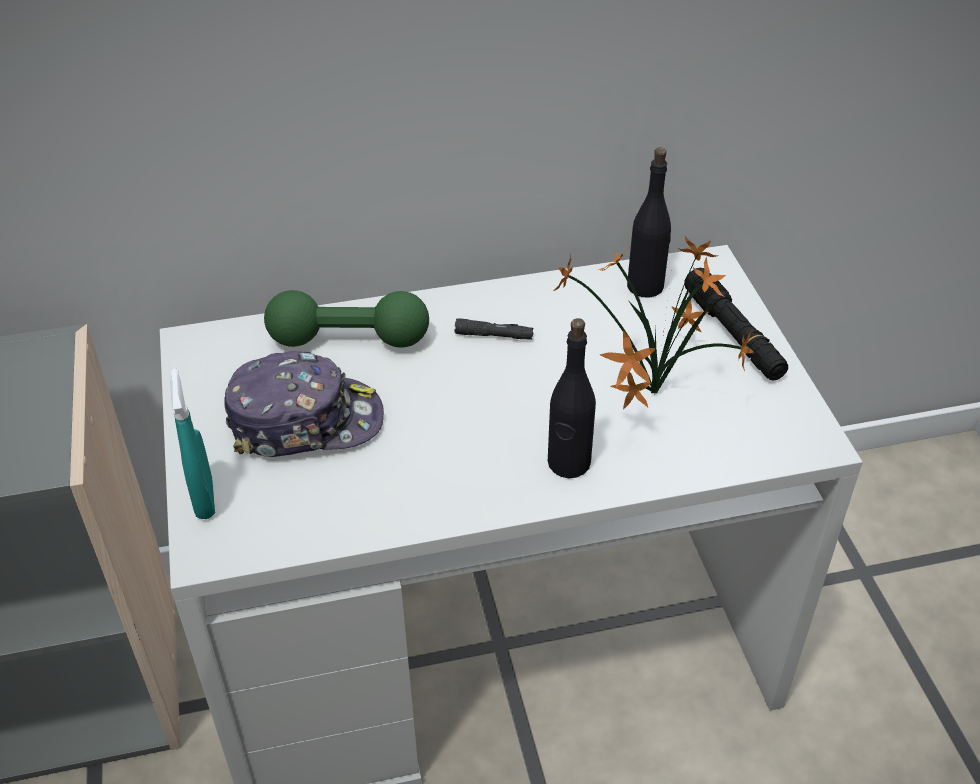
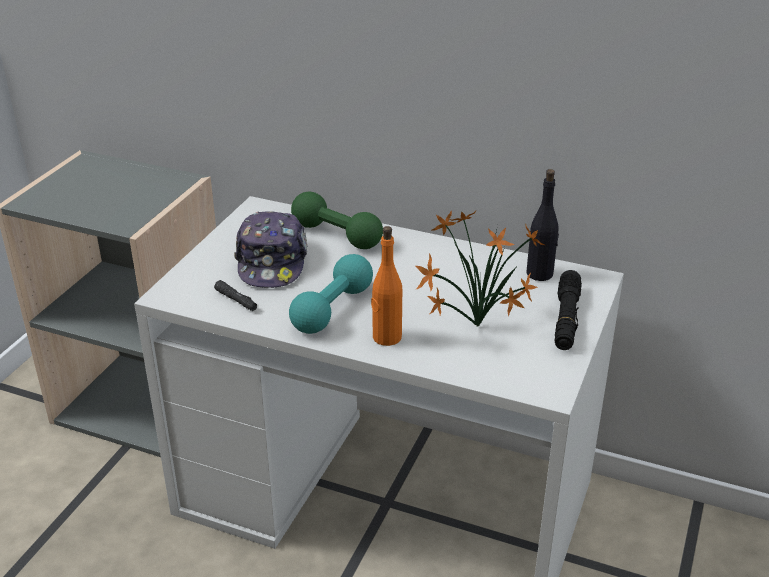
camera: 35 degrees right, 10 degrees down
turquoise spray bottle [170,368,215,519] -> none
cap [225,351,384,457] -> cap turned 60 degrees clockwise [234,211,307,288]
black flashlight [455,318,534,340] -> black flashlight moved to [214,280,257,311]
black bottle [548,318,596,479] -> orange bottle [371,226,402,346]
none -> turquoise dumbbell [289,254,373,334]

